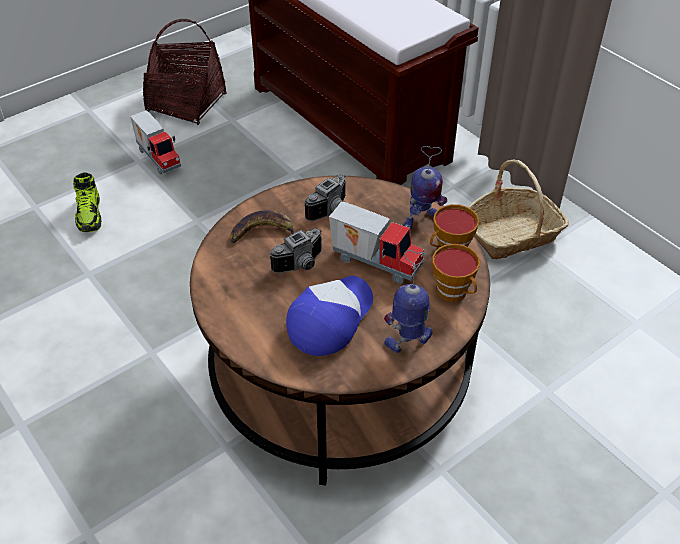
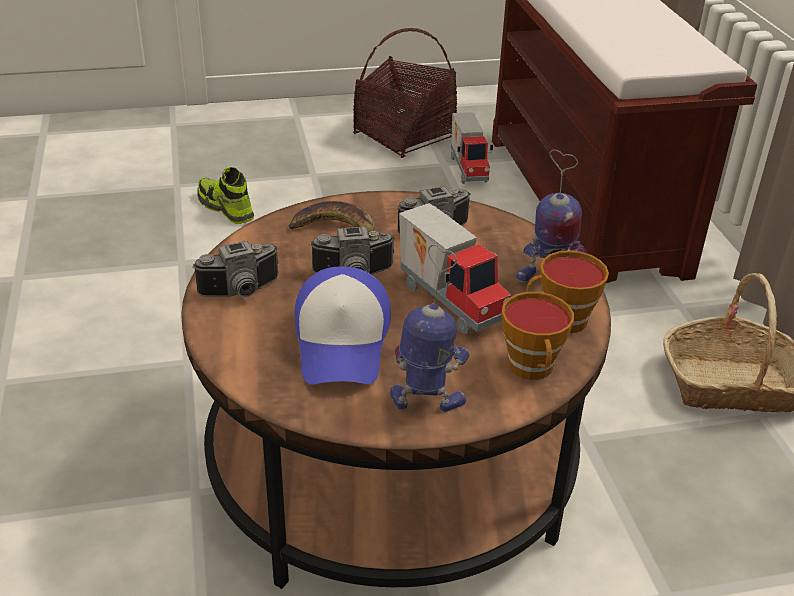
camera: 25 degrees right, 10 degrees down
shoe [73,172,102,232] -> shoe turned 120 degrees clockwise [197,167,254,224]
toy truck [130,110,181,175] -> toy truck moved to [451,112,493,184]
cap [286,276,373,356] -> cap turned 120 degrees clockwise [295,267,391,385]
none -> camera [192,241,279,297]

